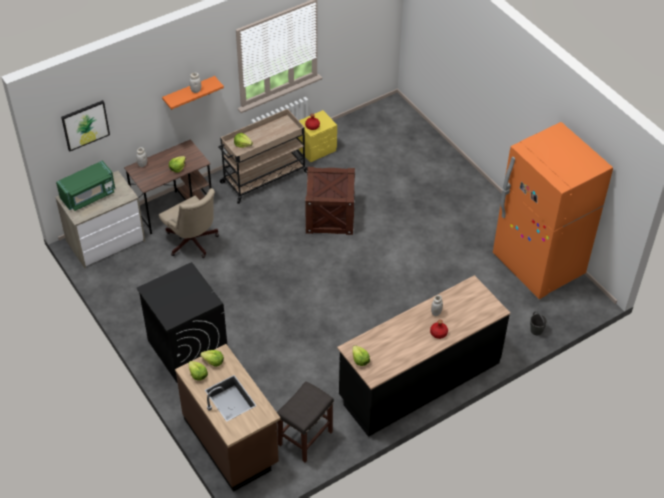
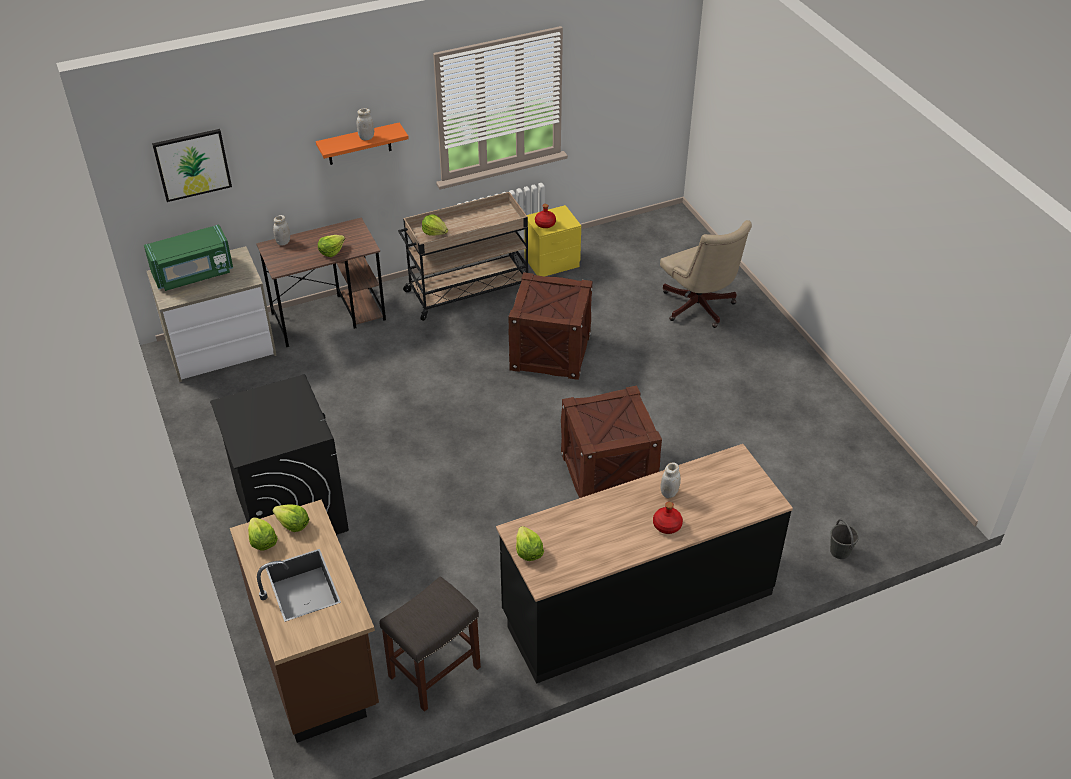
camera: 10 degrees right, 5 degrees down
beige office chair [159,188,219,258] -> beige office chair moved to [660,220,752,328]
orange fridge [493,122,613,299] -> none
none -> crate [561,386,662,498]

